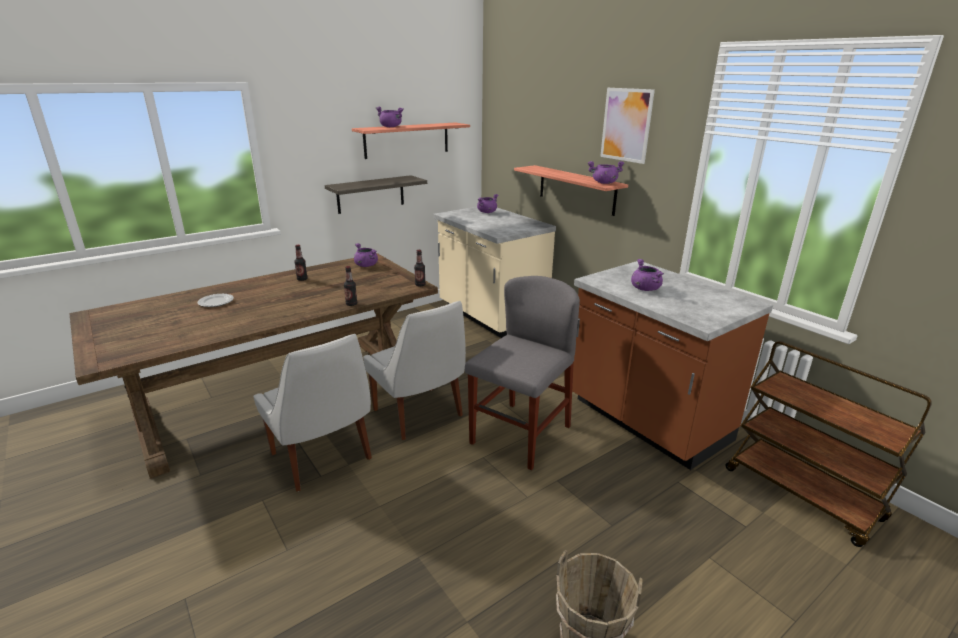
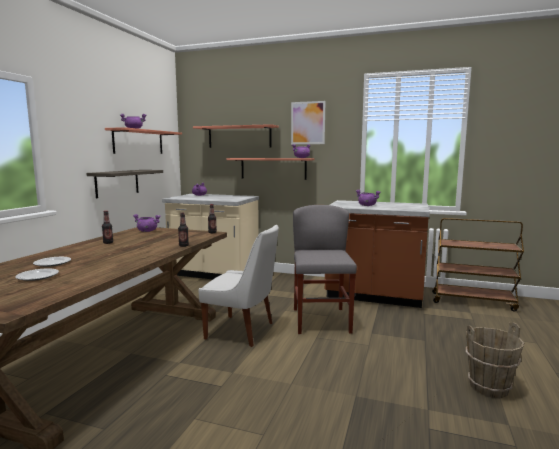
camera: 35 degrees left, 15 degrees down
white chair [253,334,372,491] -> none
none -> plate [15,268,59,281]
none -> shelf [193,124,279,148]

